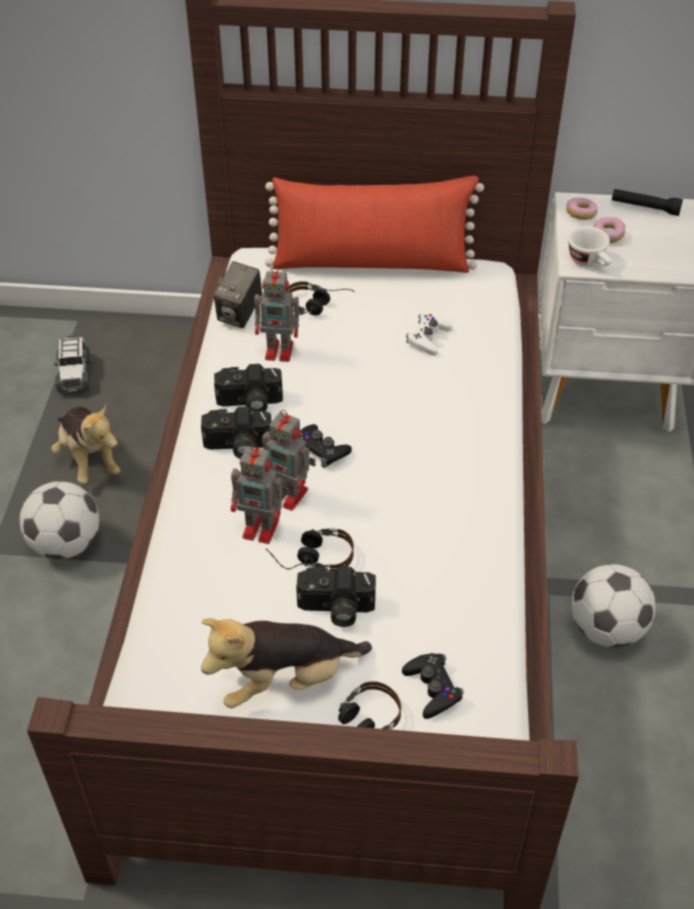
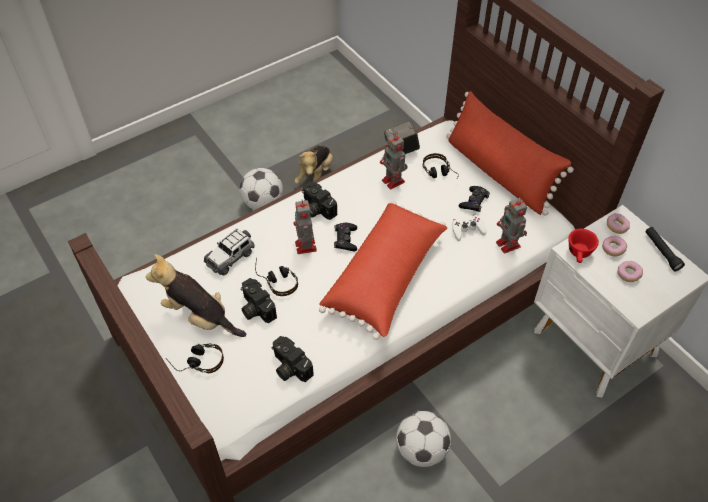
camera: 50 degrees right, 5 degrees up
toy car [54,335,91,393] -> toy car moved to [204,228,255,275]
camera [214,364,283,411] -> camera moved to [271,336,314,382]
toy robot [231,444,289,544] -> toy robot moved to [496,197,527,254]
black game controller [402,653,464,719] -> black game controller moved to [459,186,490,212]
white cup [568,226,612,266] -> red cup [568,229,599,263]
none -> red pillow [319,201,447,340]
none -> donut [617,261,643,282]

